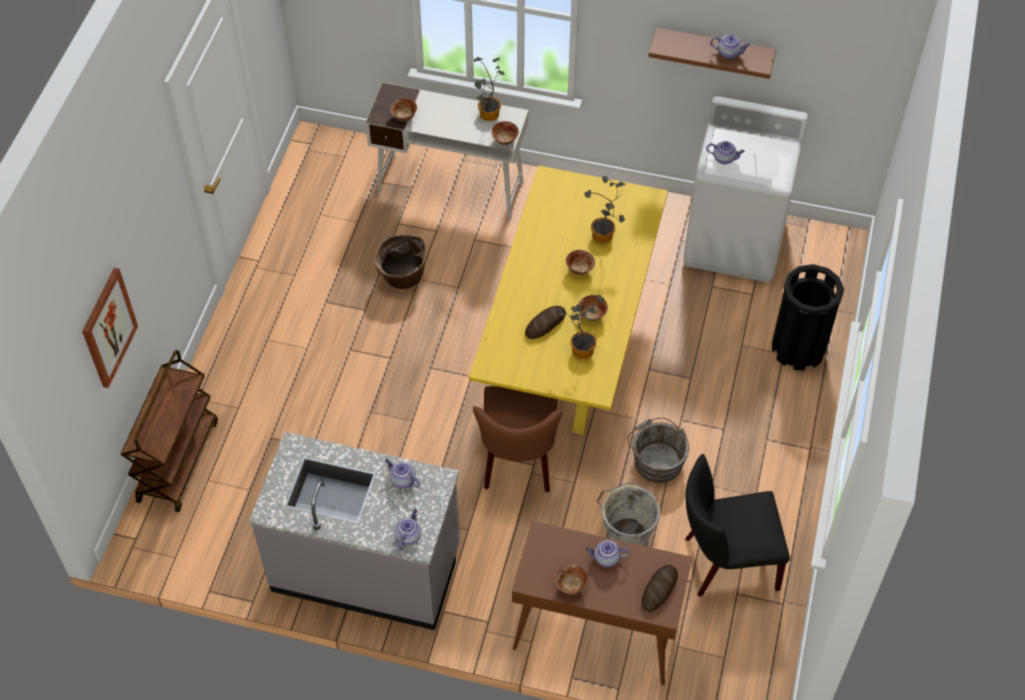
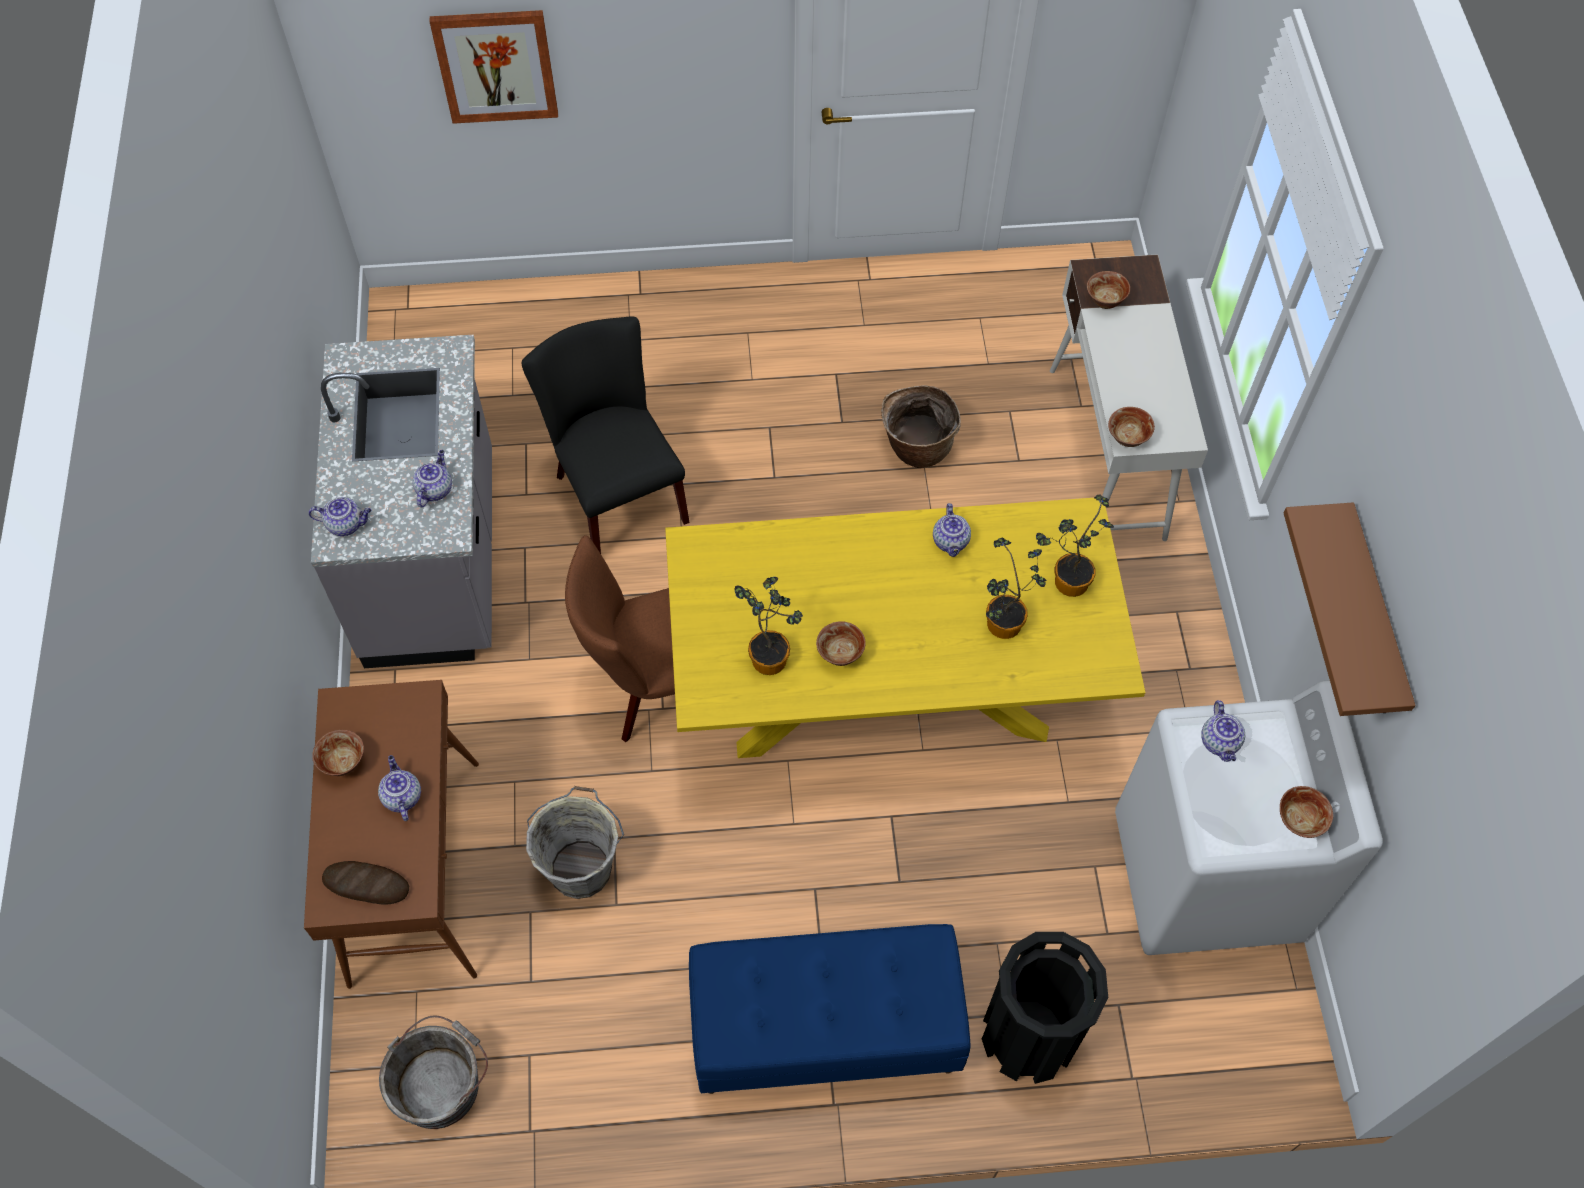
camera: 70 degrees right, 5 degrees up
brown cart [120,350,218,512] -> none
potted plant [474,57,505,121] -> potted plant moved to [1036,494,1114,597]
bread [525,306,566,339] -> none
bowl [566,250,595,275] -> bowl moved to [1280,786,1333,838]
grey bucket [628,418,689,483] -> grey bucket moved to [379,1015,488,1129]
black chair [685,454,790,597] -> black chair moved to [522,316,690,554]
teapot [711,35,750,59] -> teapot moved to [933,503,971,557]
none -> blue bench [689,924,971,1094]

